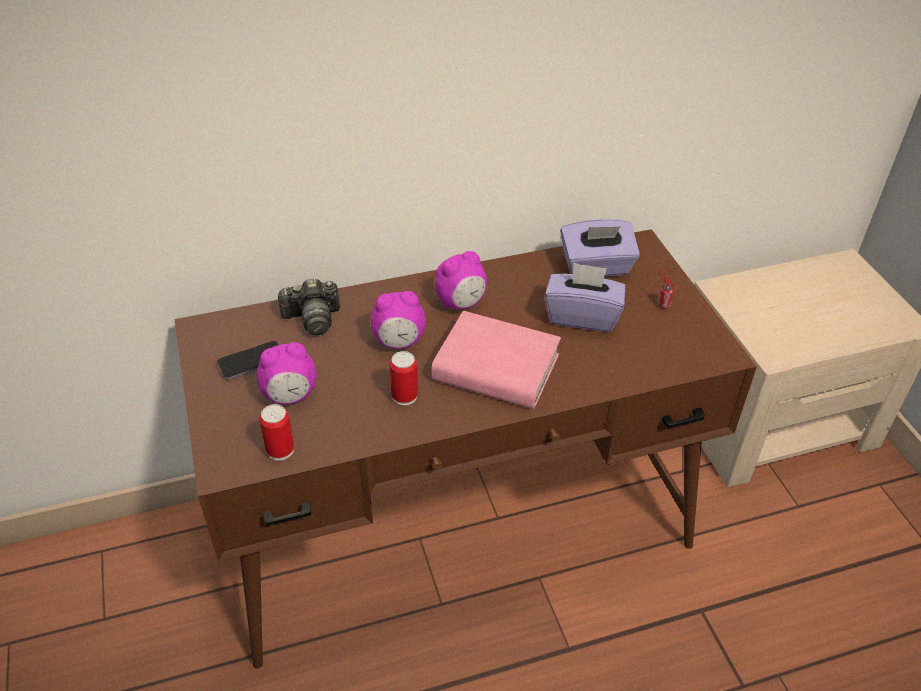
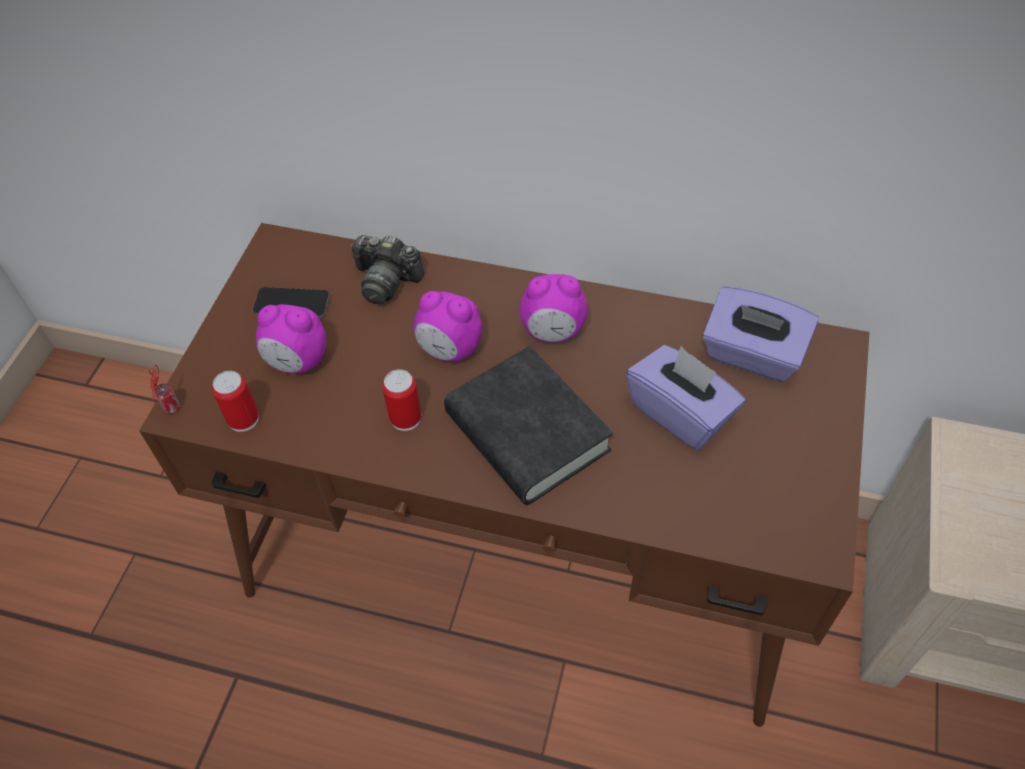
camera: 35 degrees right, 10 degrees up
pink book [431,311,561,409] -> black book [444,346,613,505]
can [658,269,680,308] -> can moved to [149,365,180,413]

